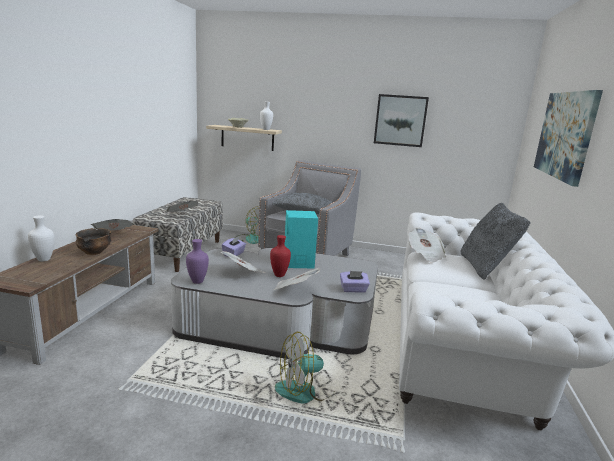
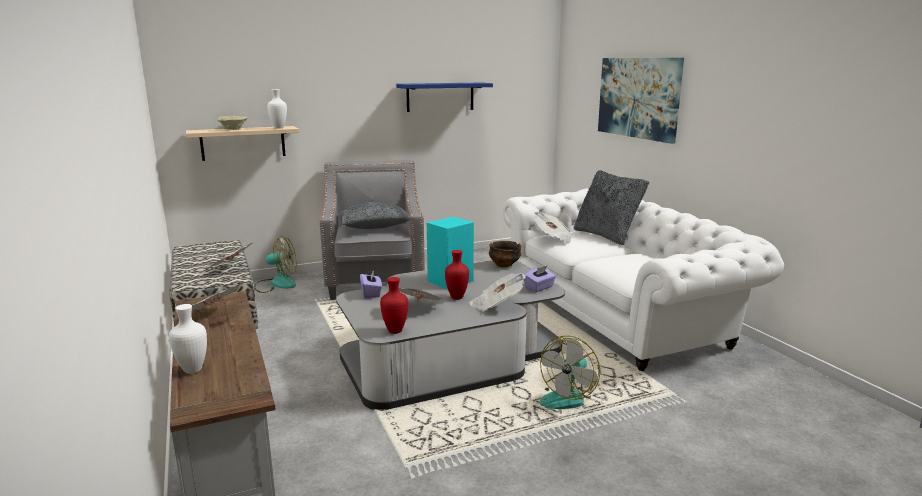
camera: 35 degrees left, 0 degrees up
bowl [76,228,111,255] -> bowl moved to [489,241,522,267]
purple vase [186,239,209,284] -> red vase [380,277,408,334]
picture [374,94,429,147] -> blue shelf [396,82,493,112]

